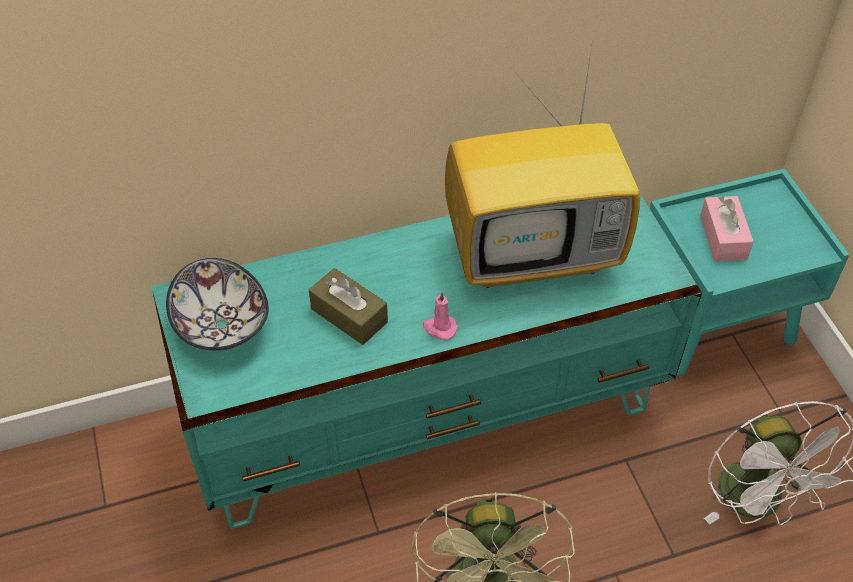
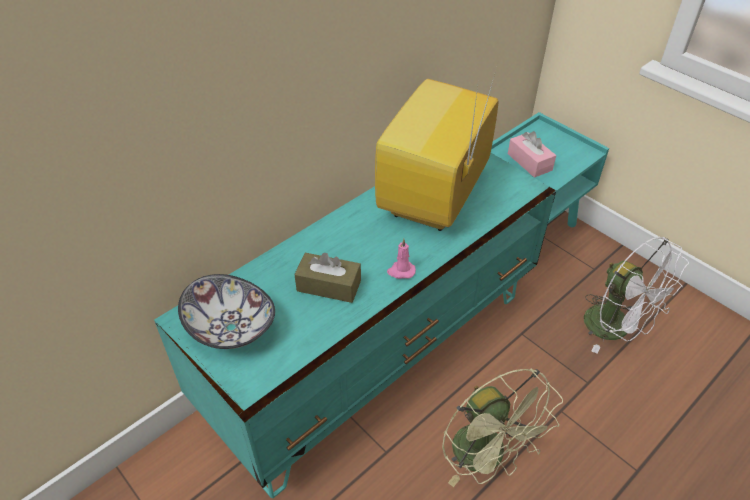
camera: 25 degrees left, 5 degrees down
television [445,40,640,288] -> television turned 150 degrees clockwise [375,71,499,231]

